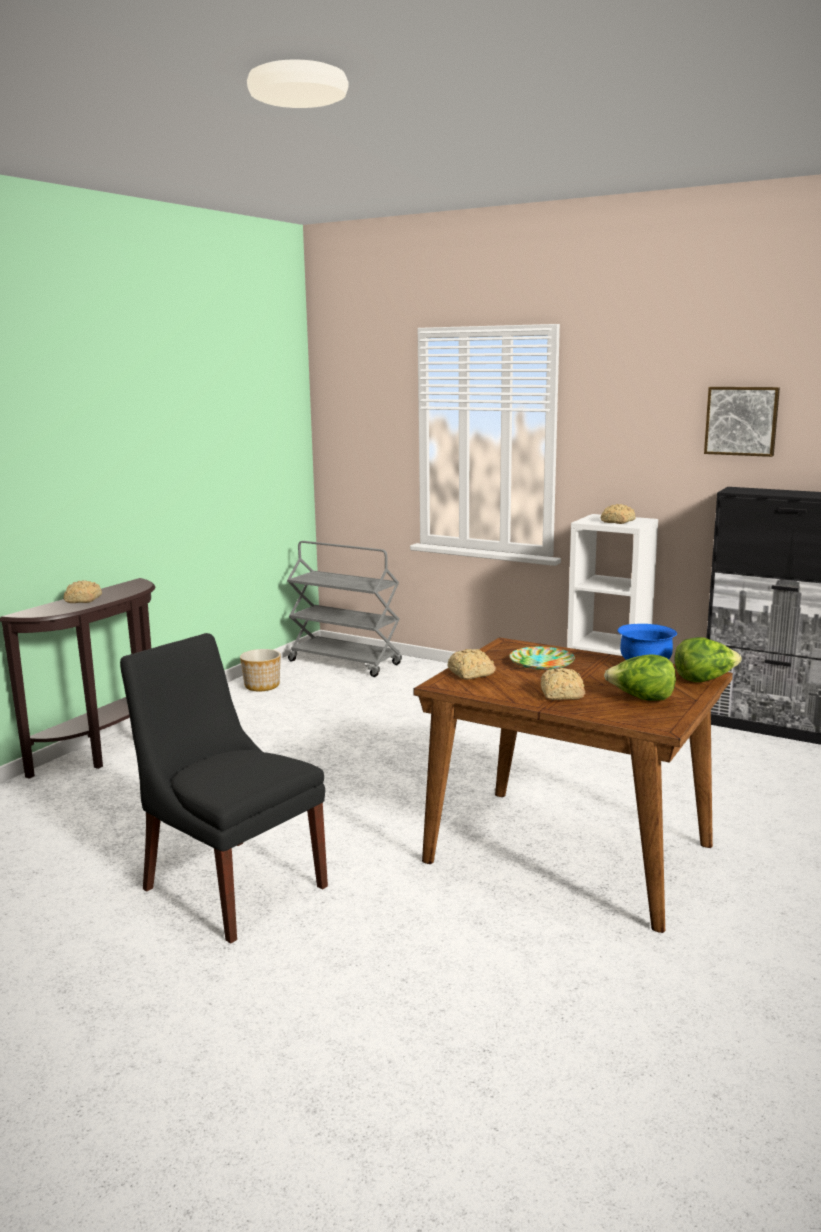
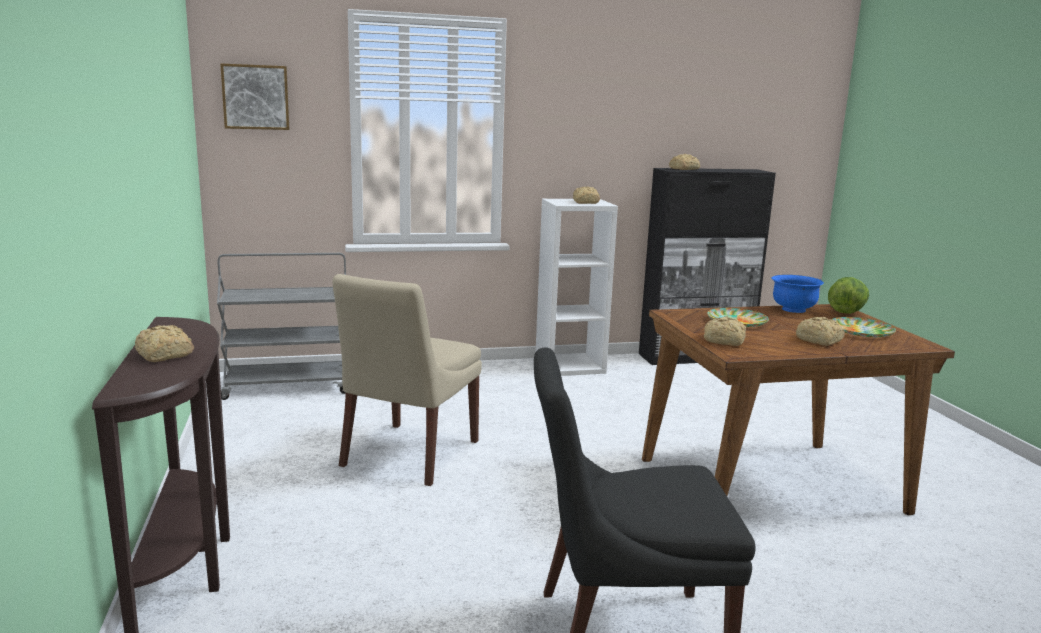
camera: 45 degrees left, 0 degrees up
planter [240,649,281,691] -> none
lettuce [604,654,676,701] -> plate [831,317,896,337]
picture [704,387,780,457] -> picture moved to [220,64,289,130]
none -> beige chair [332,274,482,486]
none -> bread [669,154,700,170]

